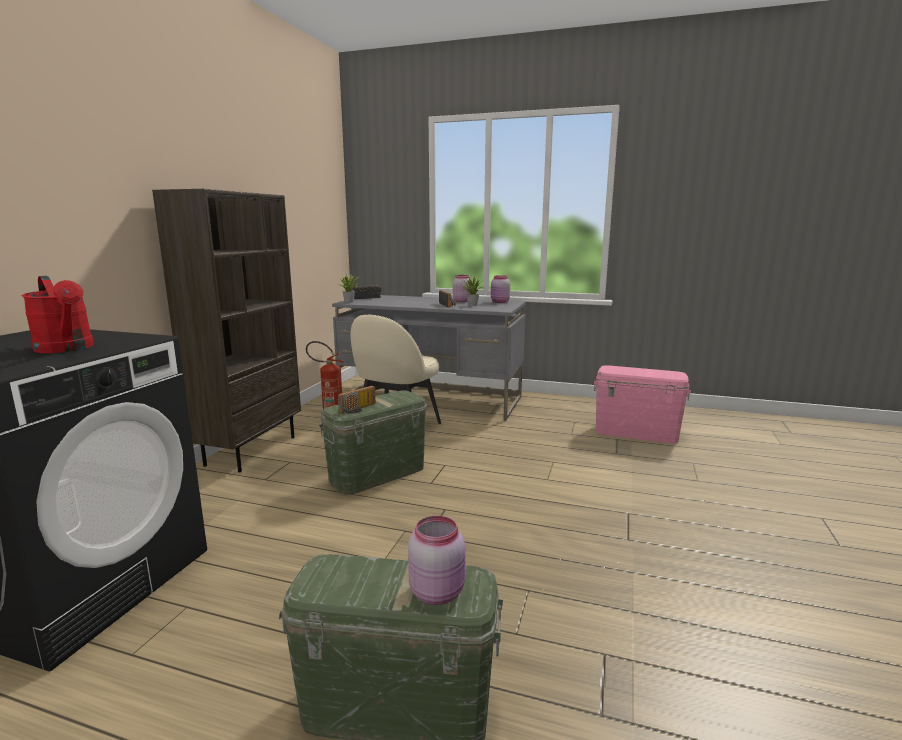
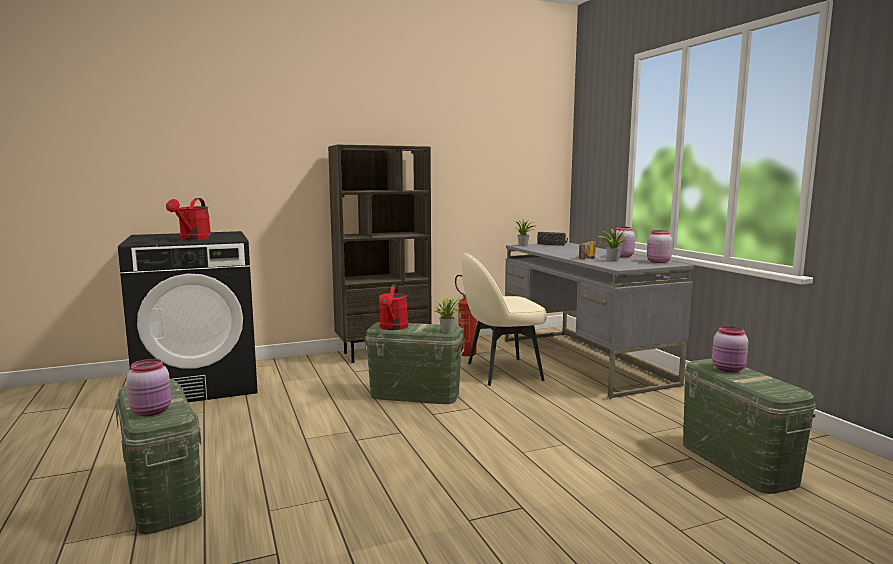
camera: 50 degrees right, 5 degrees down
radio [338,386,376,414] -> red watering can [379,285,408,330]
pink storage box [594,365,691,444] -> green storage box [683,359,816,494]
none -> potted plant [432,296,462,333]
none -> pink jar [712,326,748,372]

